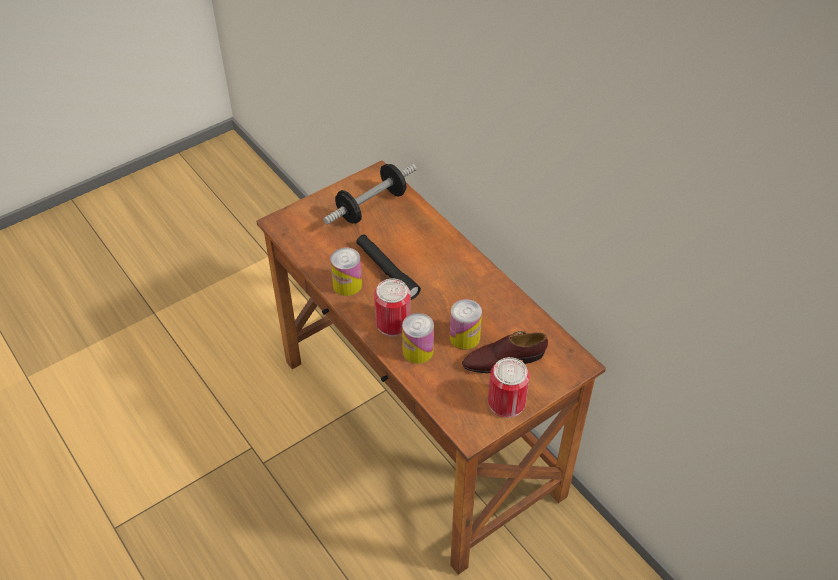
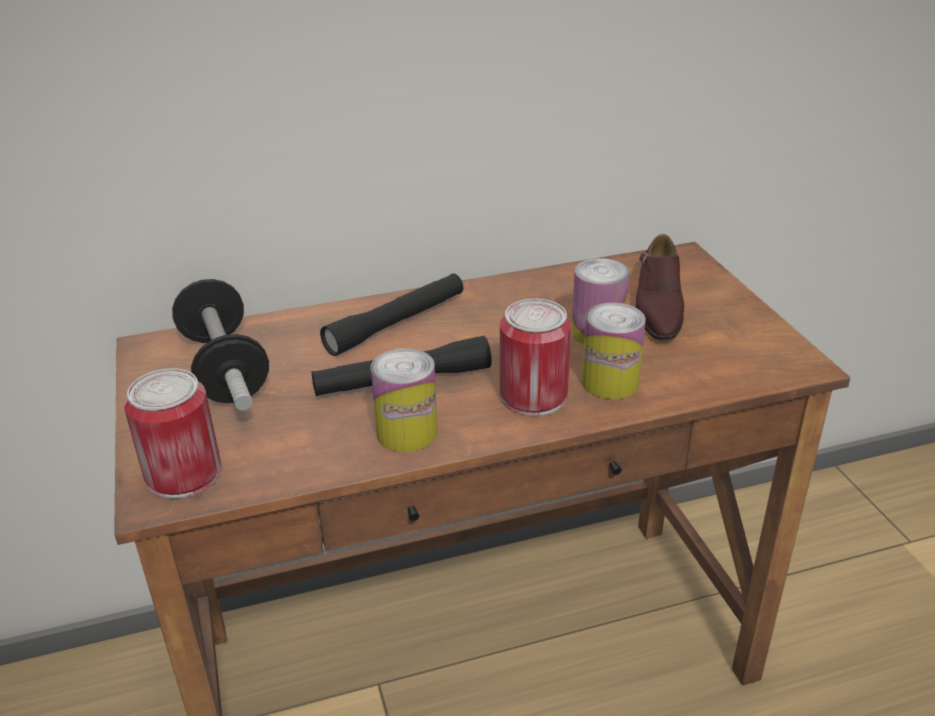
camera: 70 degrees left, 15 degrees down
can [488,357,530,418] -> can moved to [124,368,221,499]
none -> black flashlight [320,273,463,356]

